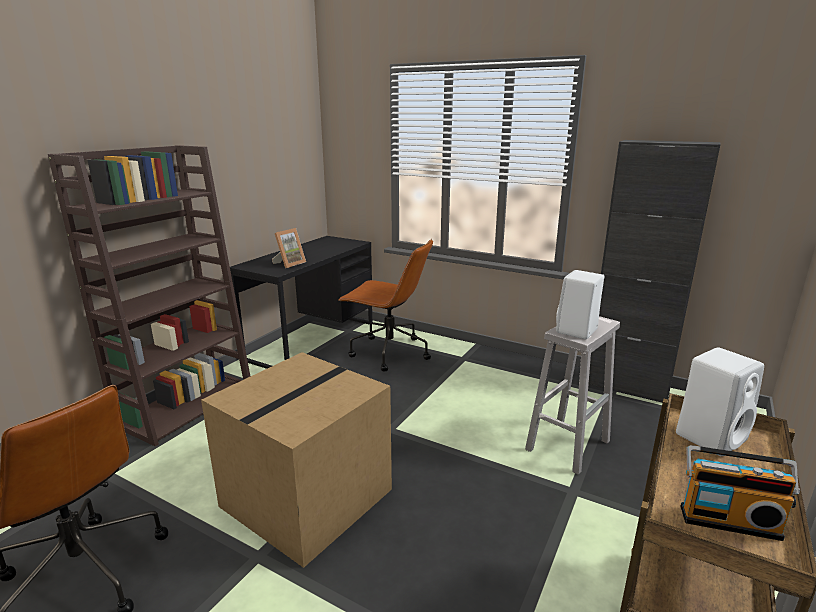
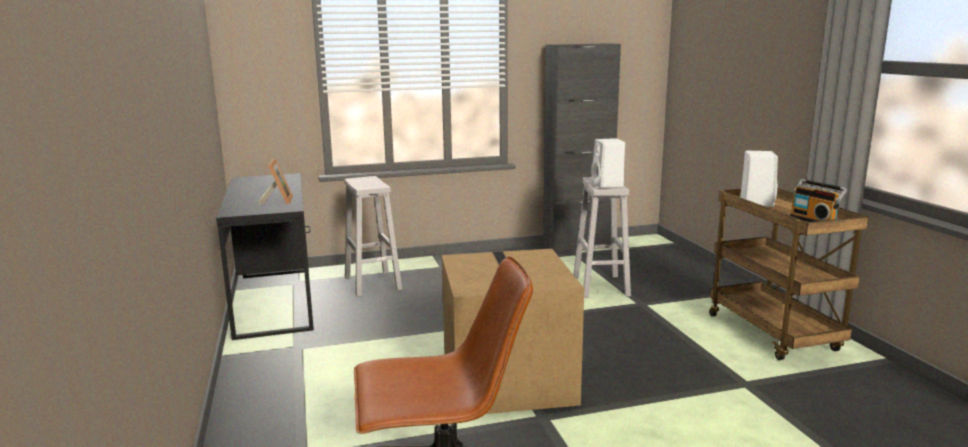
camera: 45 degrees left, 5 degrees down
brown bookcase [48,145,250,446] -> none
brown office chair [339,239,433,372] -> white stool [344,176,402,297]
radio [680,445,800,541] -> radio turned 90 degrees clockwise [790,179,847,222]

